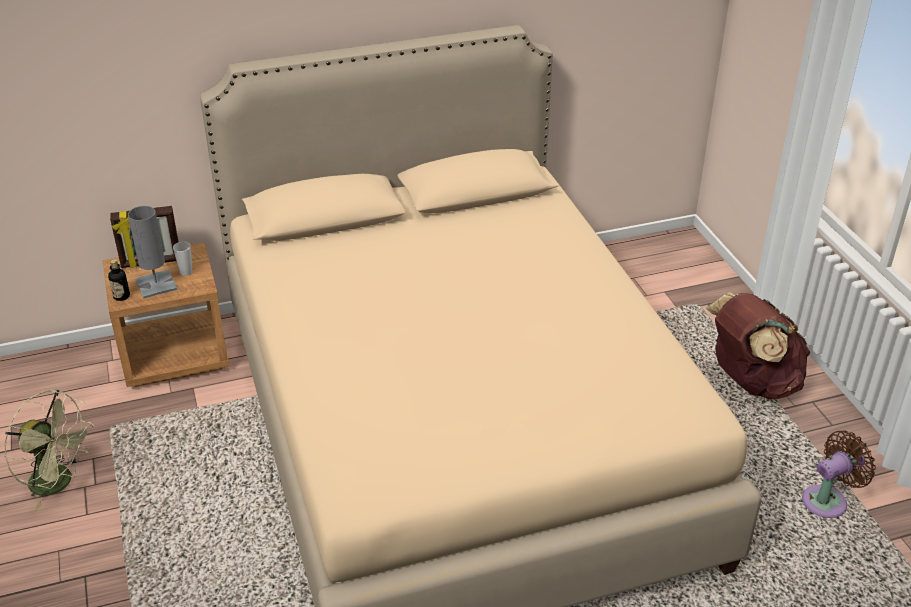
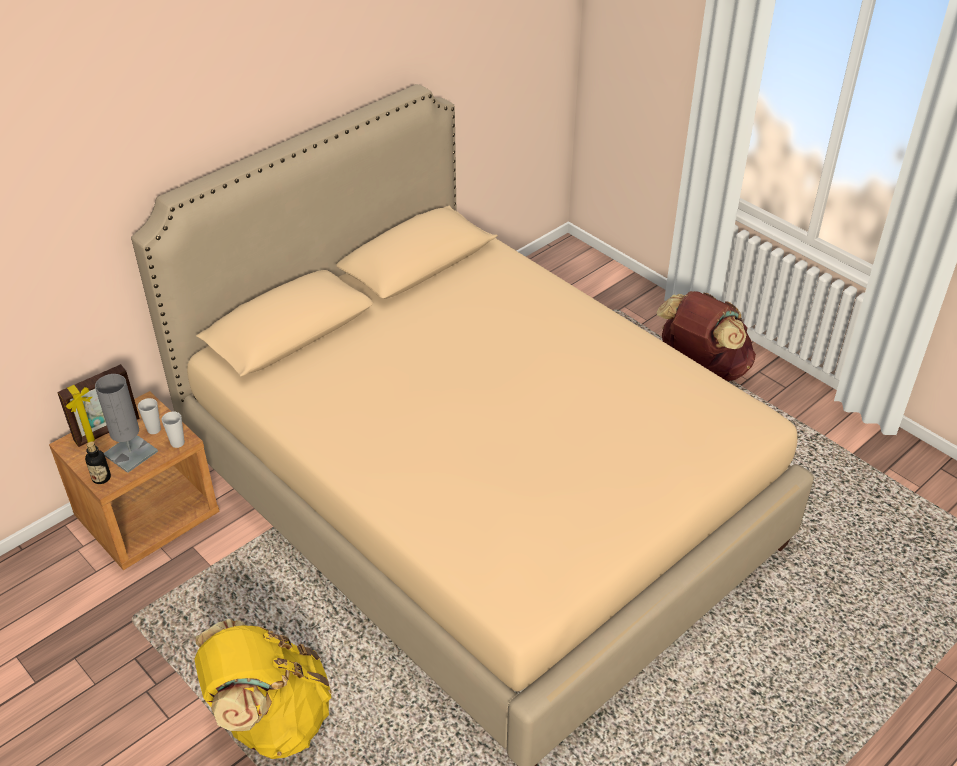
camera: 25 degrees left, 5 degrees up
green fan [5,389,94,510] -> none
brown fan [802,430,876,518] -> none
none -> cup [162,411,185,448]
none -> yellow backpack [194,619,332,759]

